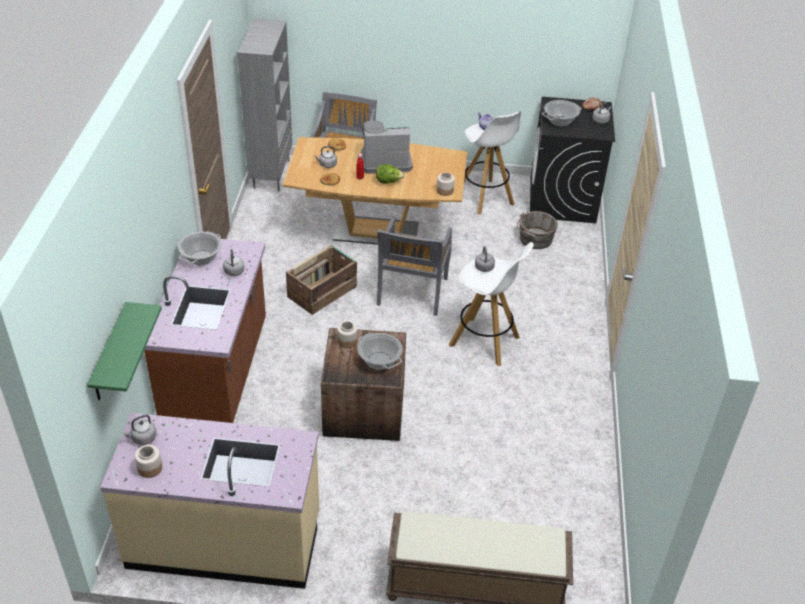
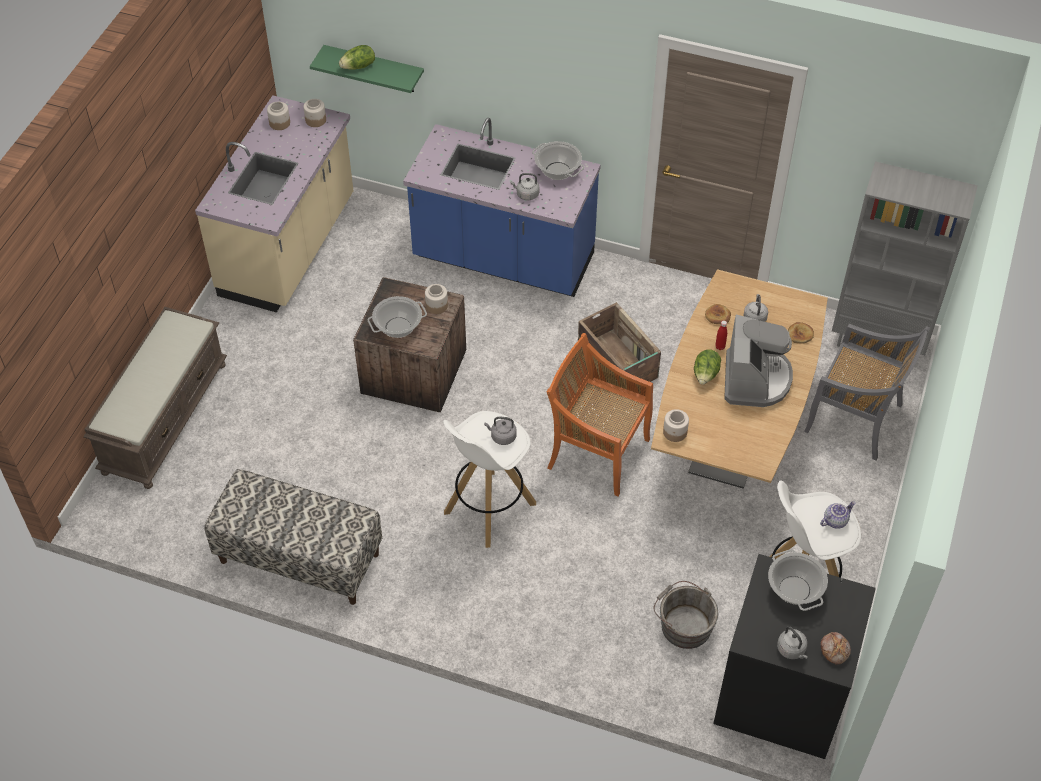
camera: 105 degrees right, 10 degrees up
grey kettle [123,415,157,445] -> jar [303,99,326,127]
brown counter [144,239,266,423] -> blue counter [403,118,601,297]
grey chair [376,218,452,316] -> orange chair [547,333,653,497]
none -> bench [204,469,382,605]
none -> lettuce [339,45,375,70]

